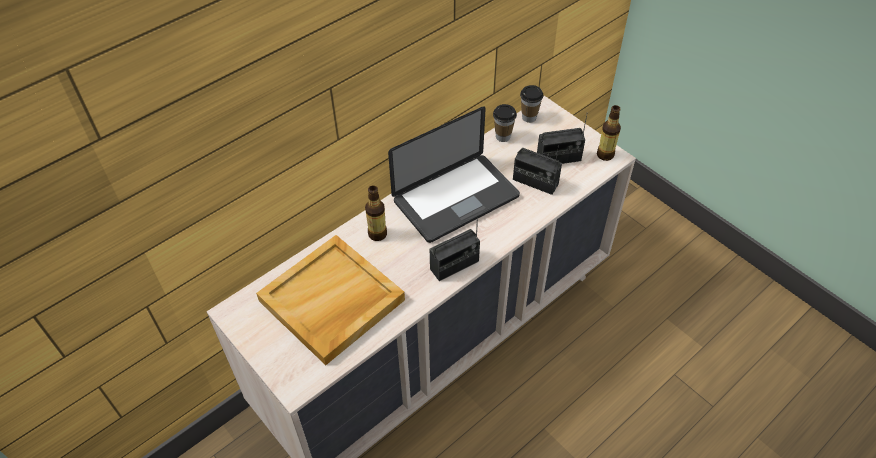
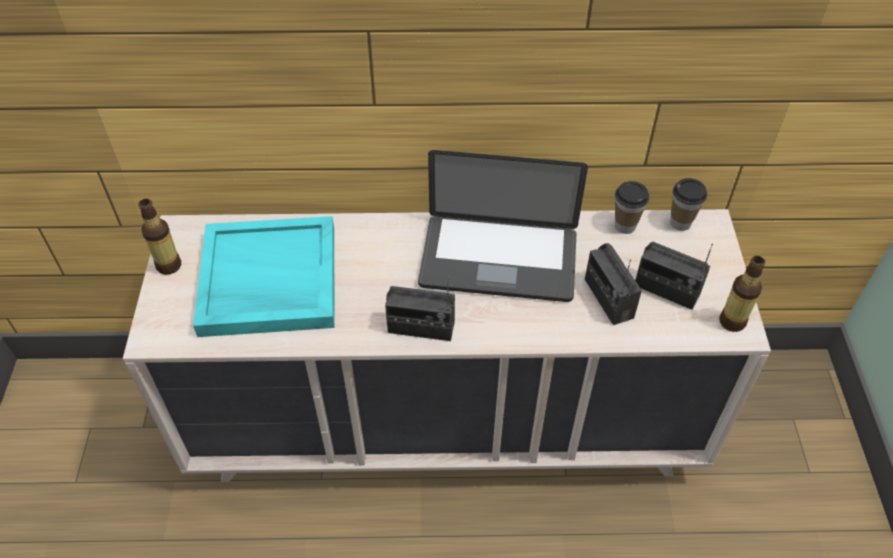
camera: 40 degrees right, 0 degrees up
beige tray [256,235,405,365] -> turquoise tray [193,216,335,337]
bottle [365,185,387,241] -> bottle moved to [138,199,181,275]

